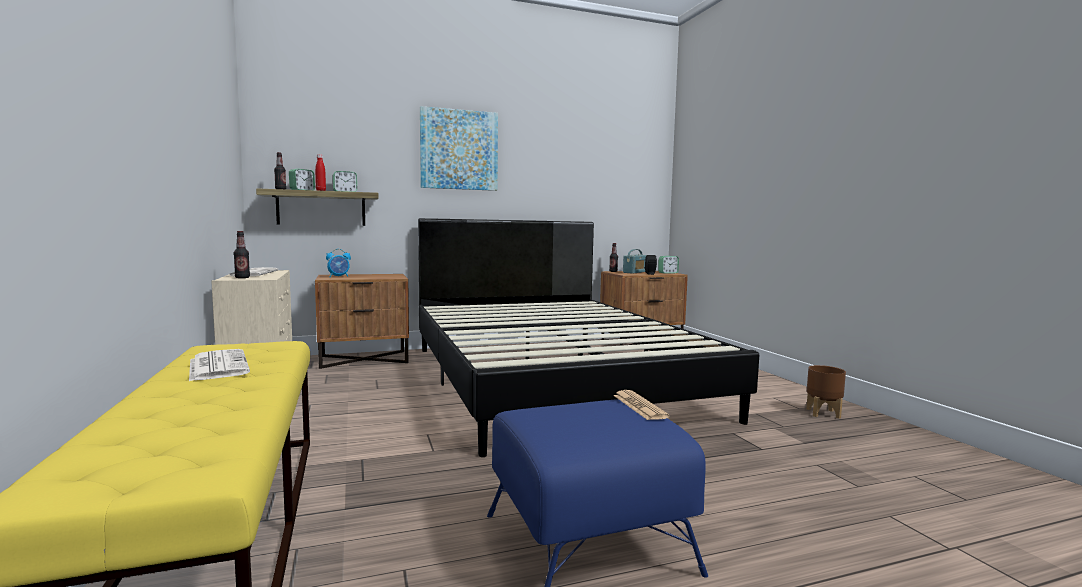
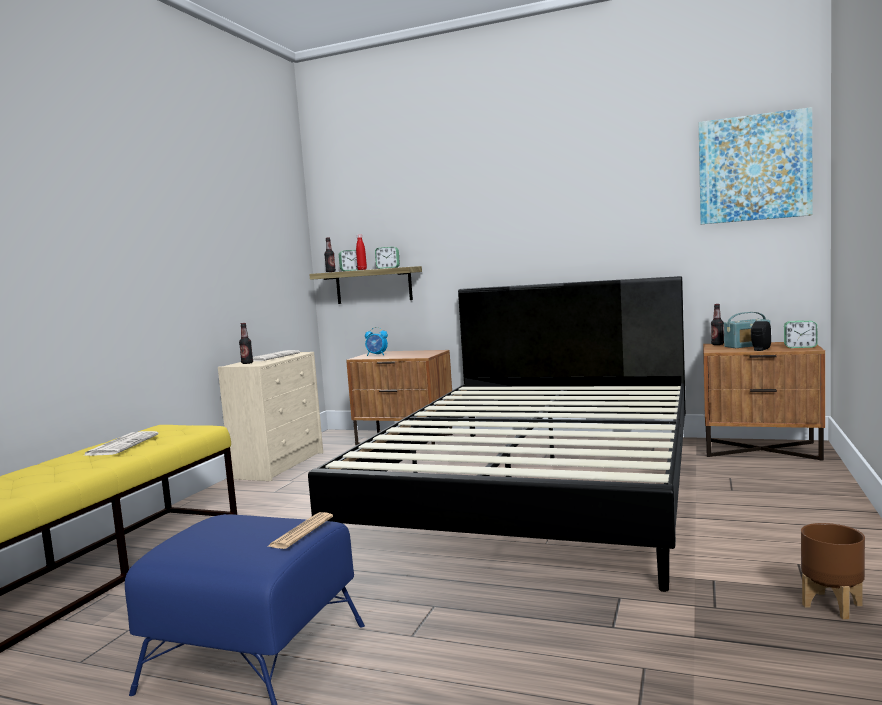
camera: 40 degrees right, 0 degrees up
picture [420,106,498,191] -> picture moved to [699,107,812,224]

